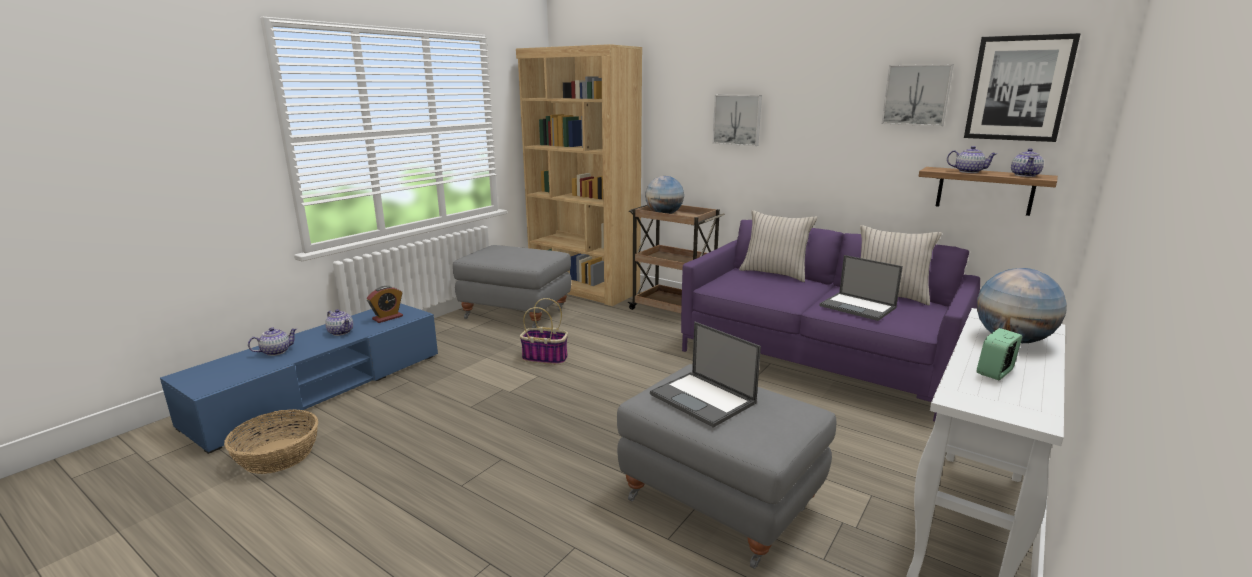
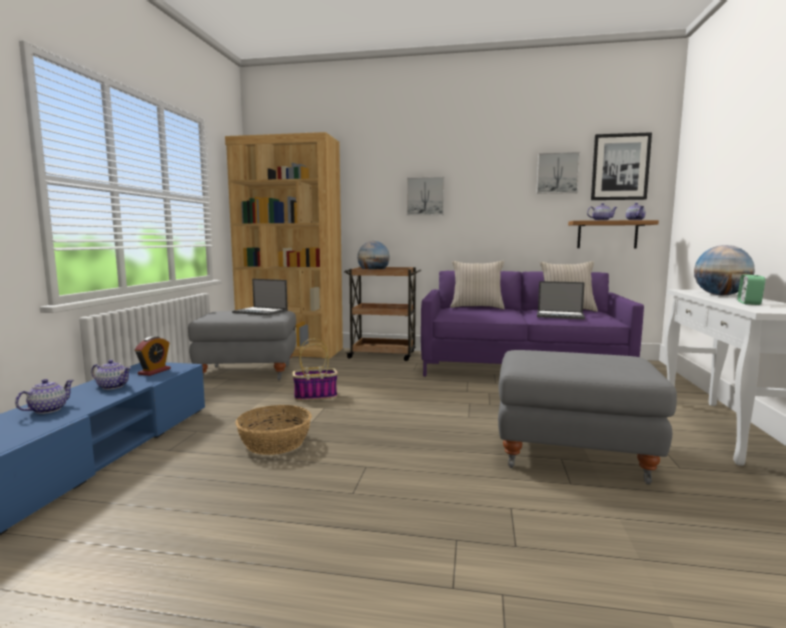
camera: 25 degrees left, 10 degrees down
basket [224,409,318,474] -> basket moved to [235,405,312,455]
laptop [650,322,761,428] -> laptop moved to [232,279,288,316]

